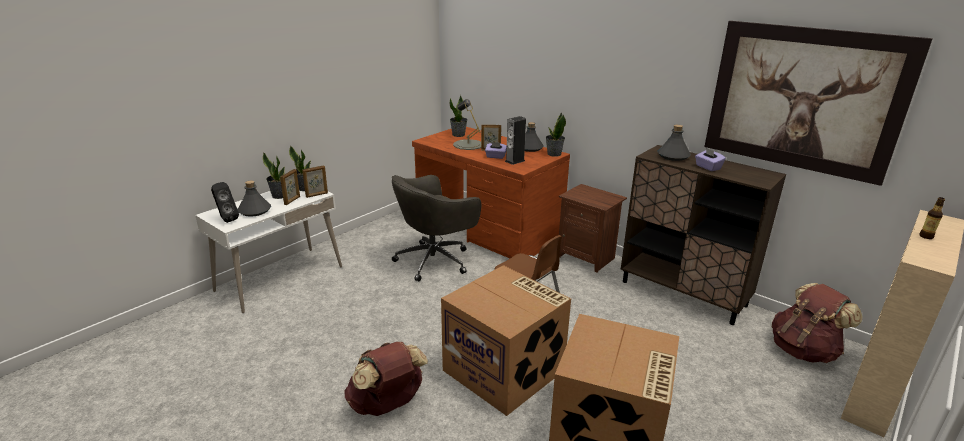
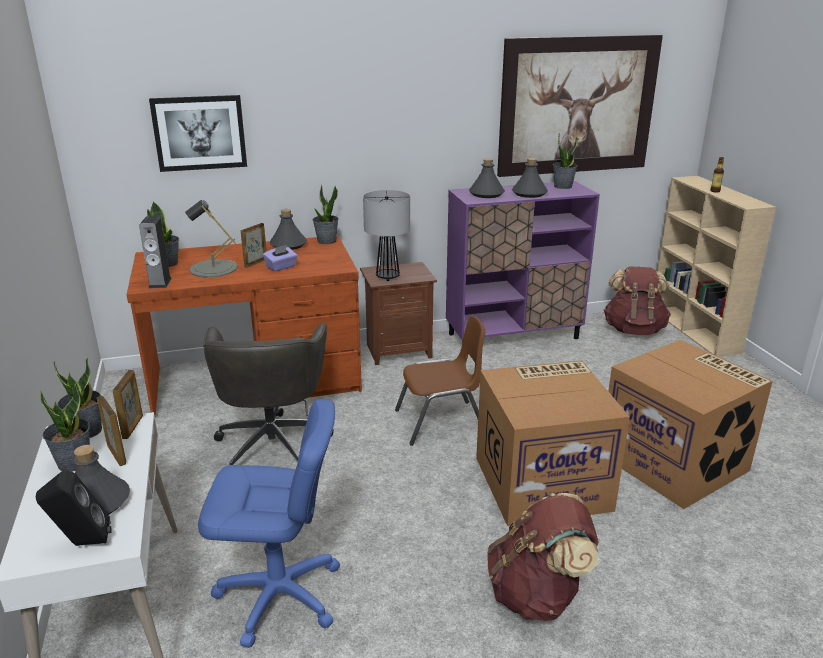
camera: 55 degrees left, 0 degrees up
speaker [505,116,526,165] -> speaker moved to [139,216,172,289]
brown cabinet [621,145,786,325] -> purple cabinet [446,181,600,342]
purple tissue box [695,148,726,171] -> grey bottle [512,158,548,198]
none -> picture [149,95,247,172]
none -> blue office chair [198,399,340,648]
none -> table lamp [363,190,410,281]
none -> potted plant [553,133,578,189]

